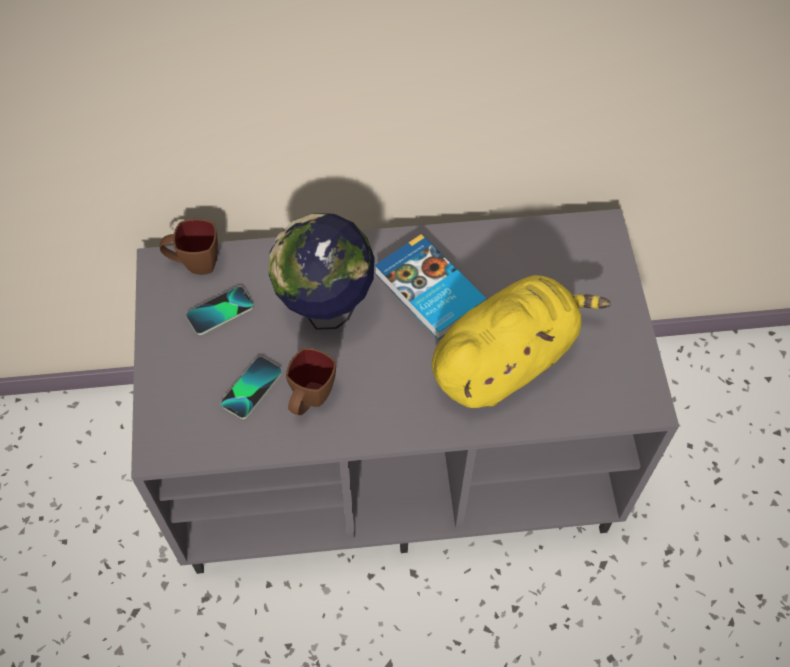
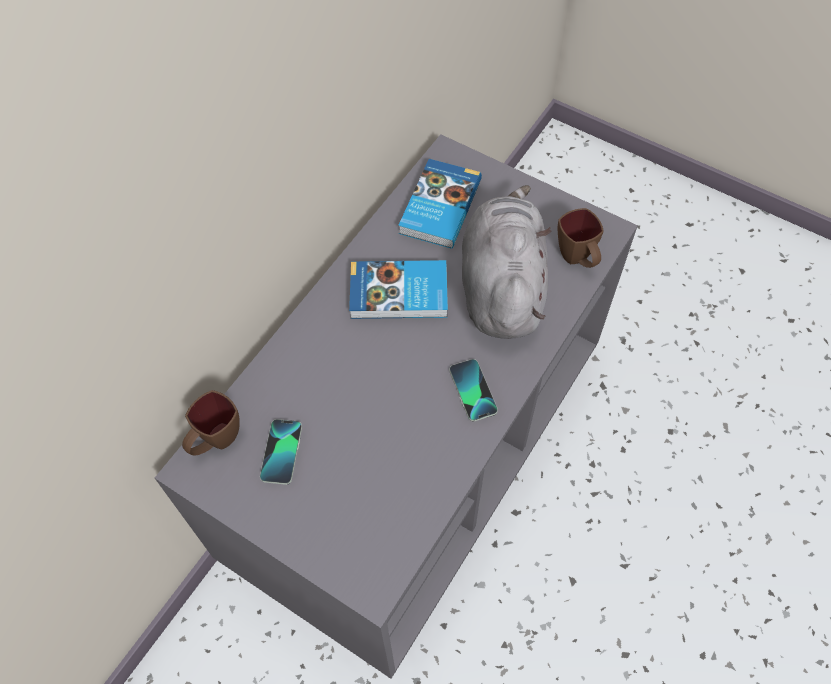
camera: 50 degrees left, 0 degrees up
phone [221,357,282,419] -> phone moved to [449,359,498,421]
globe [269,213,375,330] -> none
brown mug [286,348,336,415] -> brown mug moved to [558,208,603,268]
yellow plush toy [432,275,611,408] -> grey plush toy [462,185,552,339]
none -> book [398,159,482,249]

